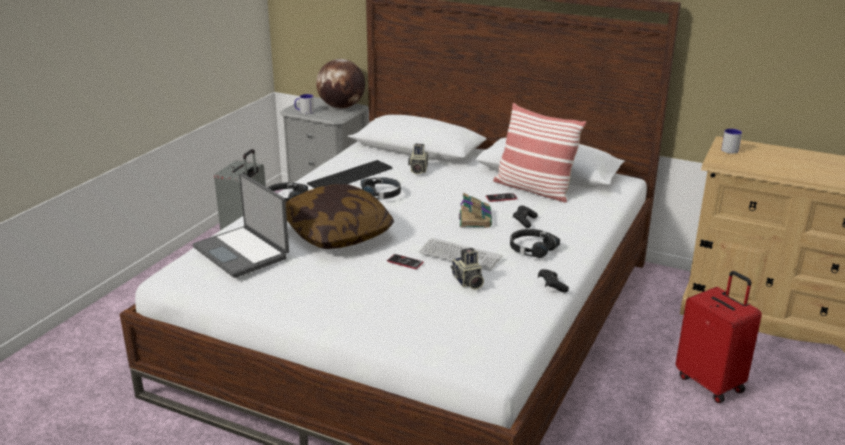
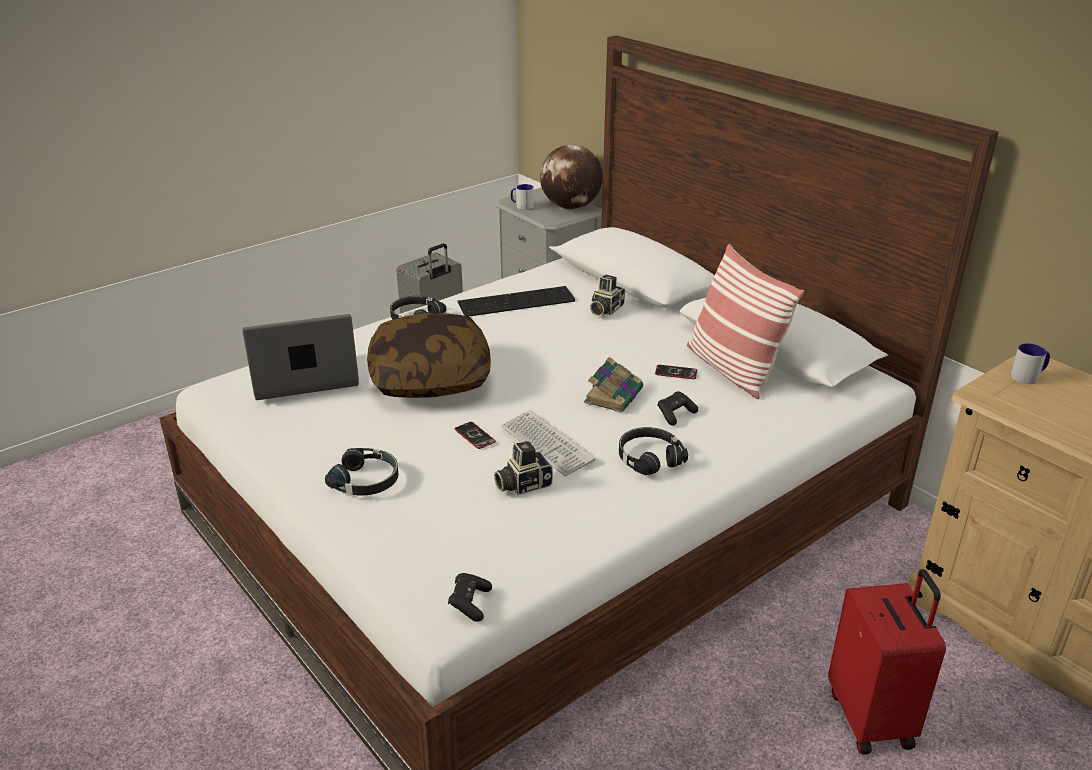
camera: 25 degrees right, 5 degrees up
laptop [193,173,289,278] -> laptop turned 90 degrees clockwise [242,314,359,400]
black headphones [361,177,401,199] -> black headphones moved to [325,448,399,496]
camera [451,248,484,290] -> camera turned 60 degrees clockwise [494,441,553,495]
black game controller [538,269,569,293] -> black game controller moved to [448,573,492,622]

